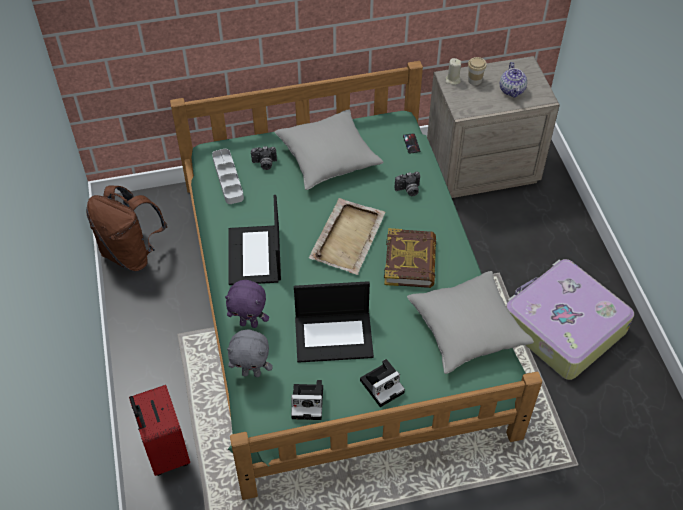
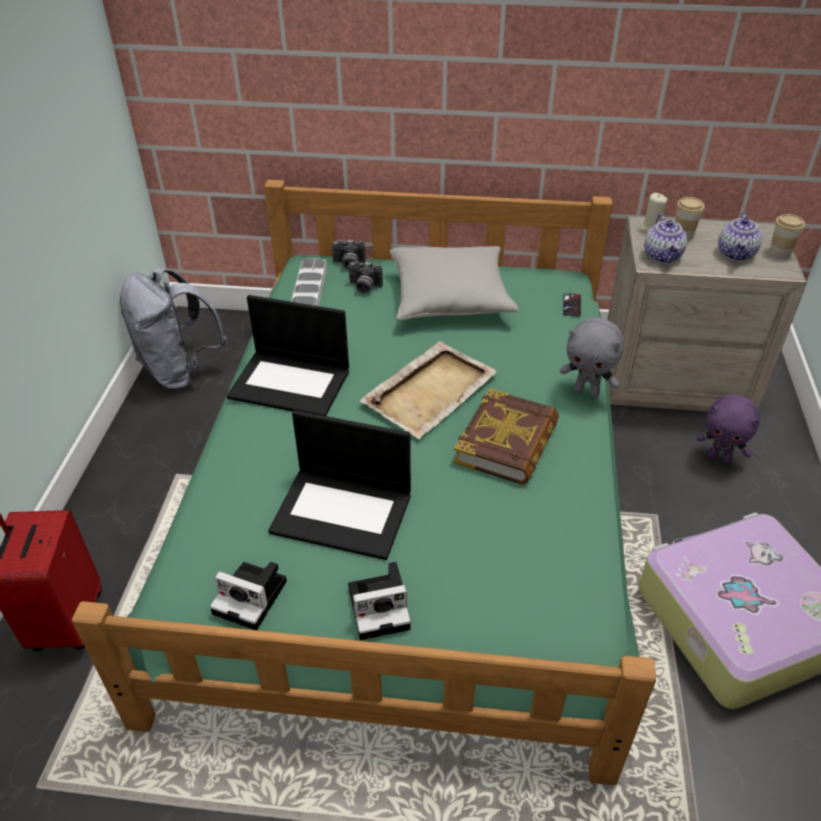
camera: 20 degrees right, 10 degrees down
brown backpack [86,185,167,271] -> grey backpack [120,268,227,390]
purple plush toy [225,280,269,328] -> purple plush toy moved to [696,394,760,464]
grey plush toy [227,330,273,377] -> grey plush toy moved to [560,317,624,398]
laptop [228,195,281,285] -> laptop turned 90 degrees counterclockwise [227,295,349,416]
camera [395,172,420,196] -> camera moved to [332,240,366,269]
grey pillow [407,271,534,374] -> none
none -> teapot [644,214,687,263]
none -> cup [769,214,805,258]

